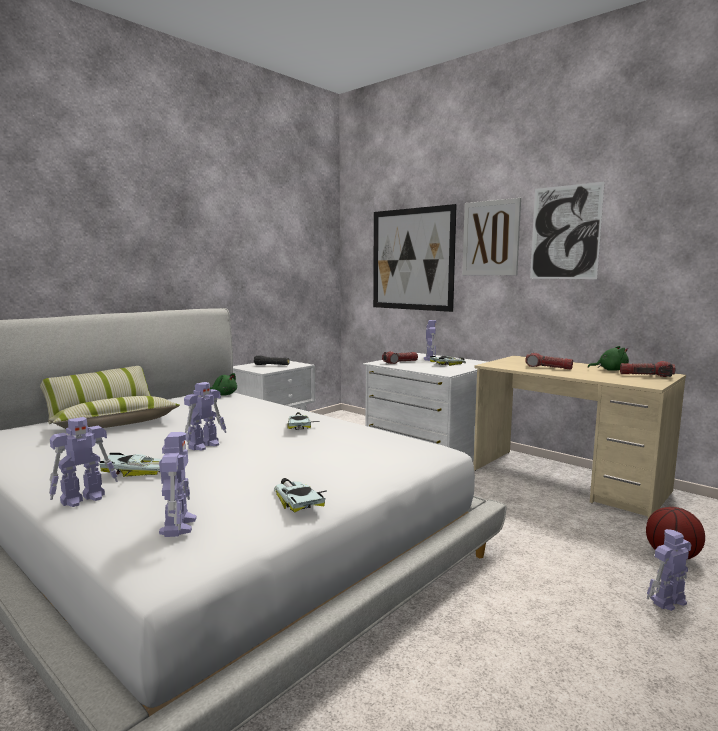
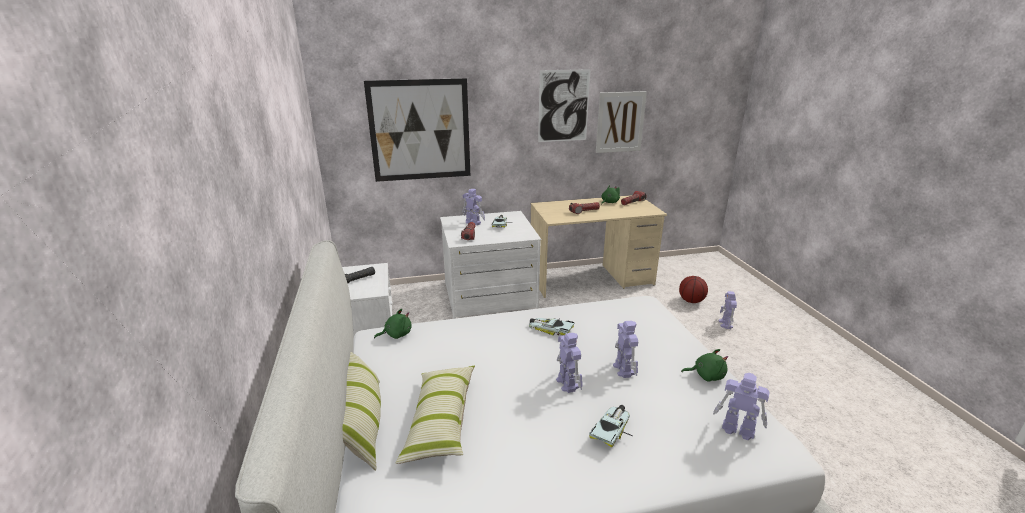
camera: 55 degrees left, 15 degrees up
toy robot [49,417,118,507] -> toy robot moved to [613,321,638,378]
toy car [274,478,327,513] -> green plush toy [681,349,728,382]
picture [462,198,521,275] -> picture moved to [596,91,647,153]

